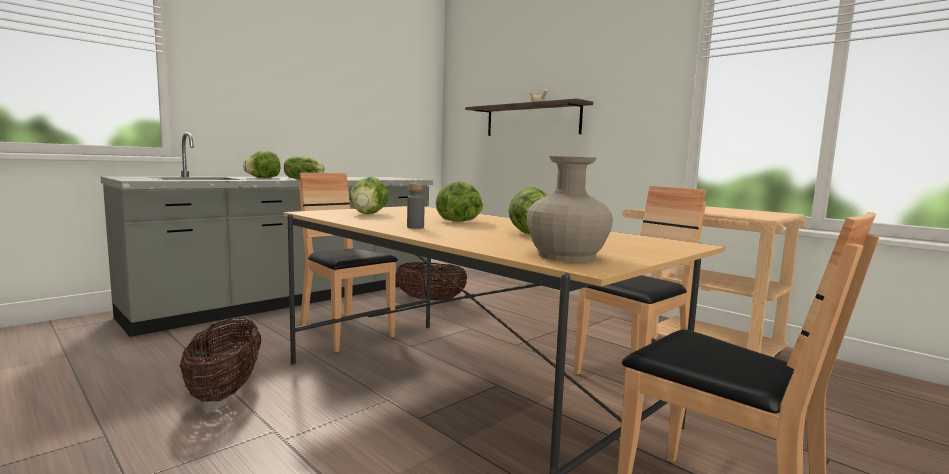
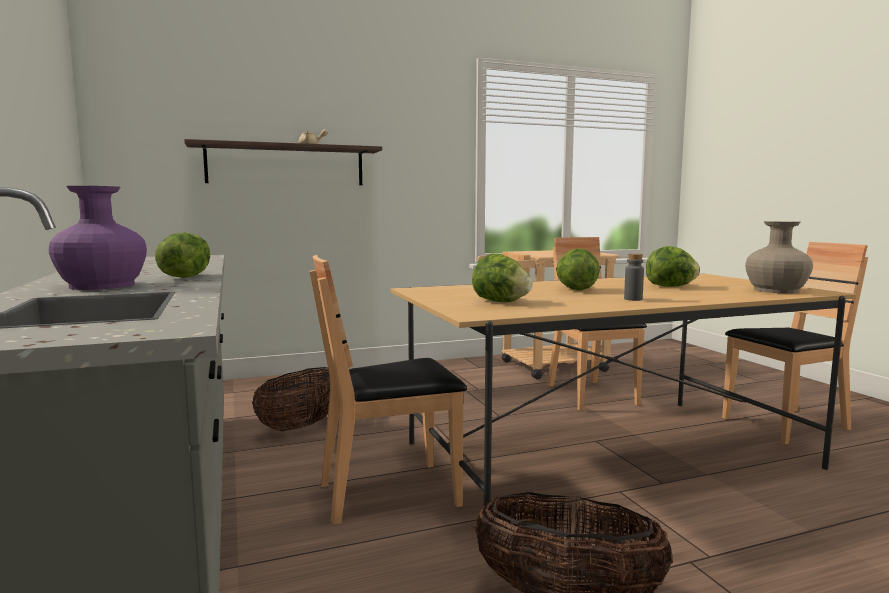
camera: 65 degrees left, 0 degrees up
lettuce [243,150,280,178] -> purple vase [49,186,147,290]

